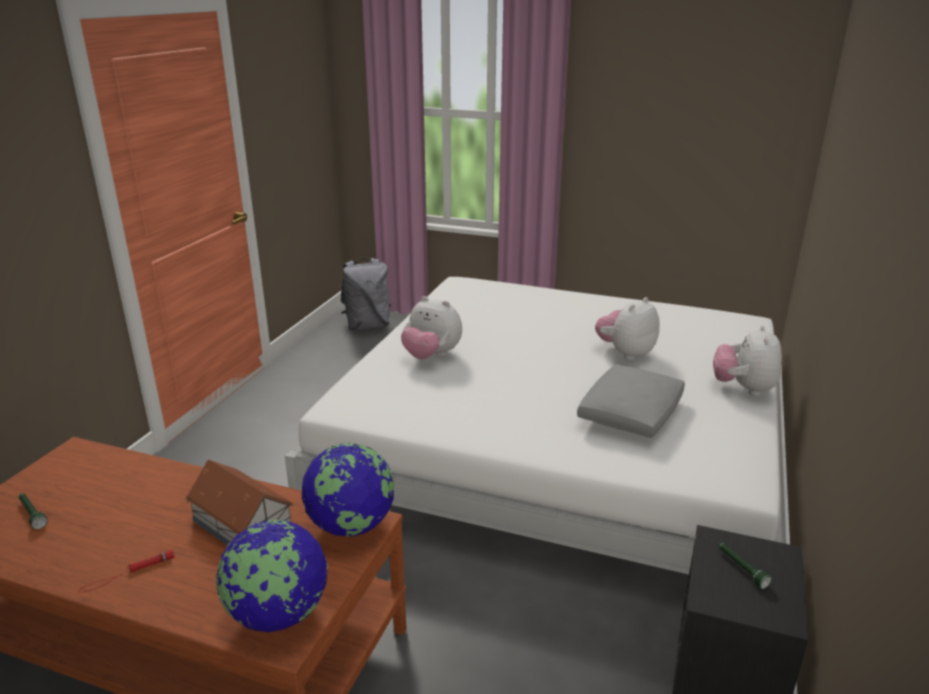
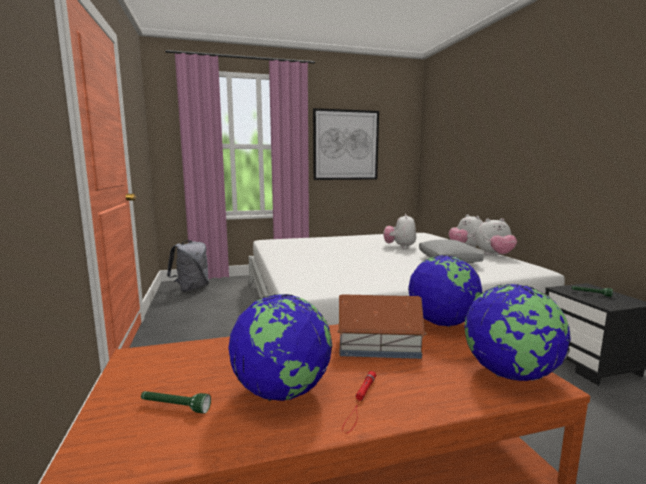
camera: 35 degrees left, 15 degrees down
plush toy [401,296,462,359] -> plush toy moved to [476,218,517,255]
none -> globe [229,294,333,401]
none -> picture [313,108,379,180]

